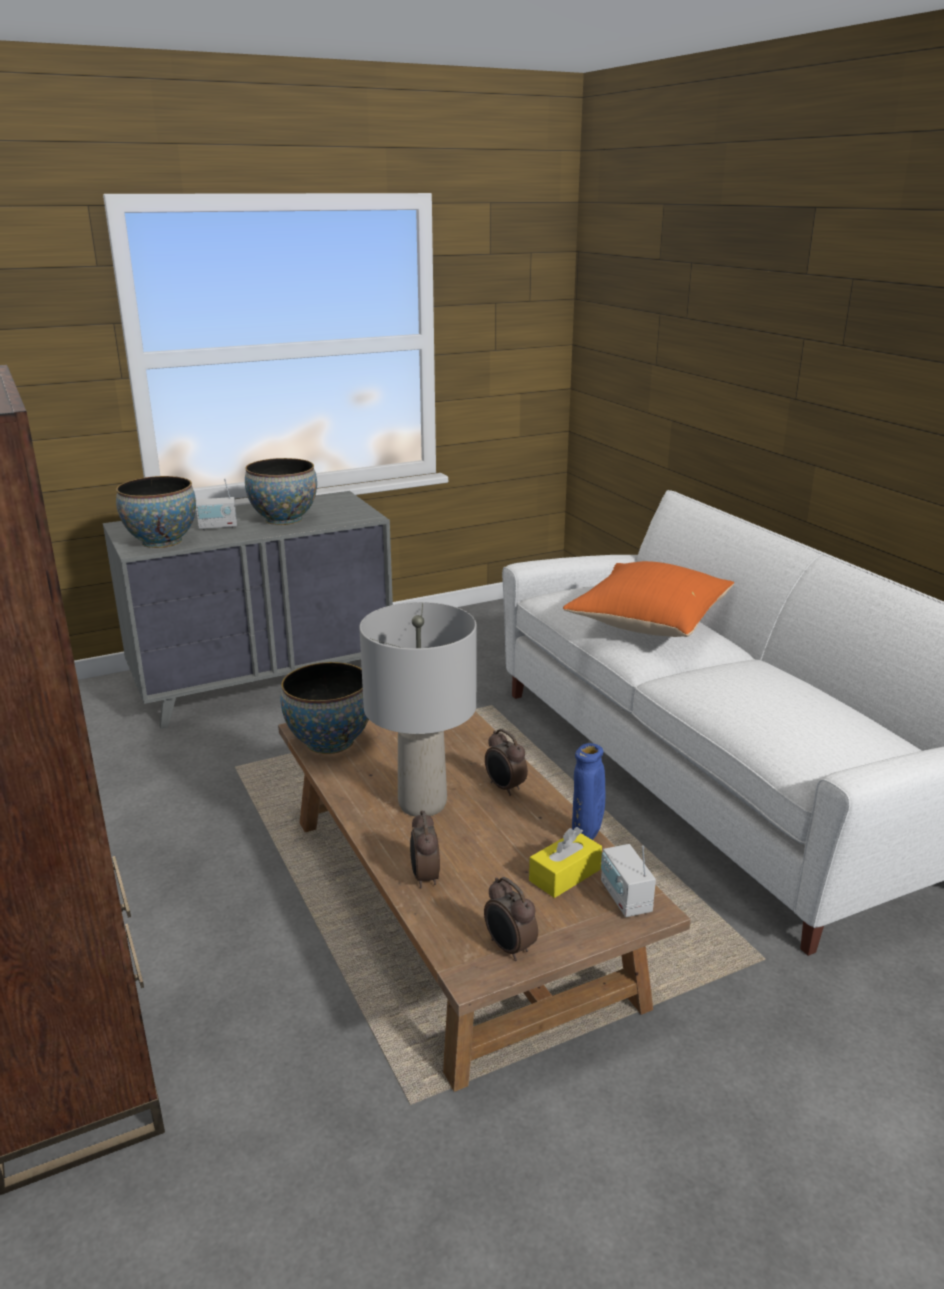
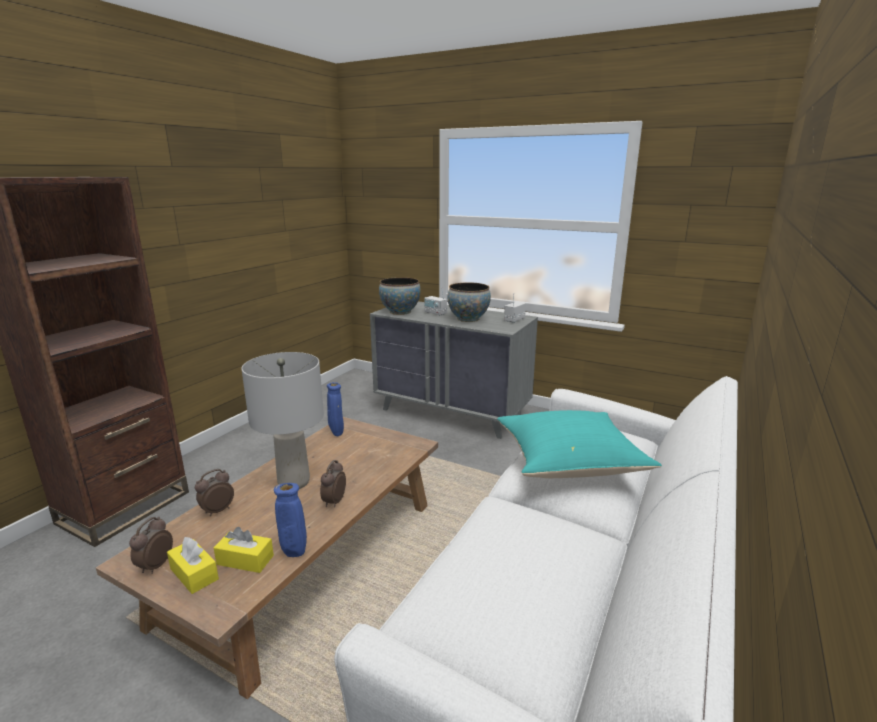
camera: 55 degrees right, 5 degrees down
bowl [281,662,369,754] -> blue vase [327,382,344,436]
orange pillow [563,561,734,637] -> turquoise pillow [497,410,662,478]
radio [601,844,656,917] -> radio moved to [504,293,526,323]
none -> yellow tissue box [167,537,219,594]

